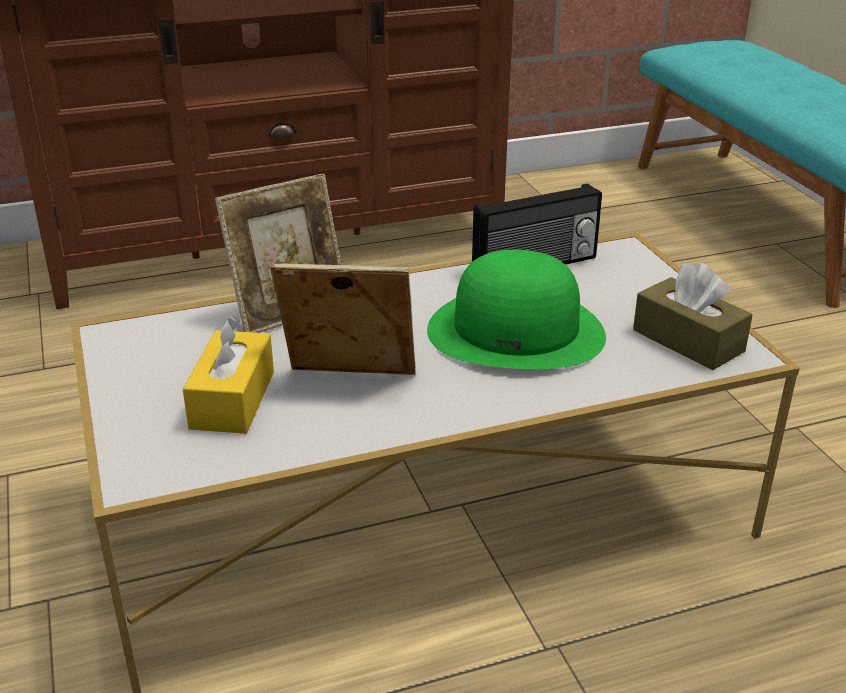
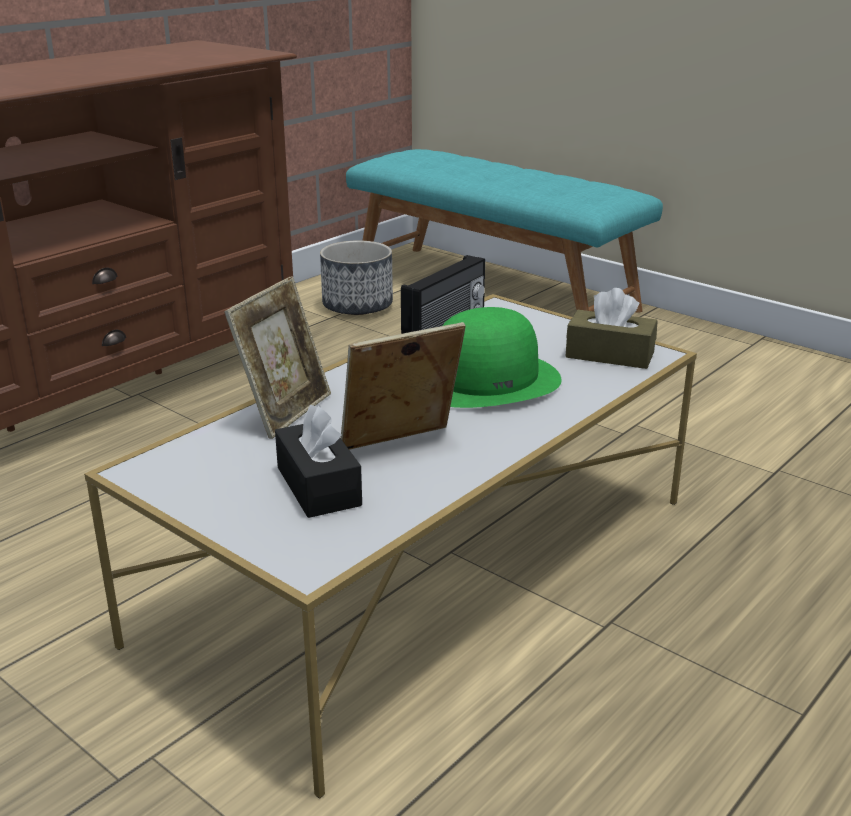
camera: 30 degrees left, 5 degrees down
yellow tissue box [183,316,274,434] -> black tissue box [275,405,362,518]
none -> planter [320,240,393,315]

